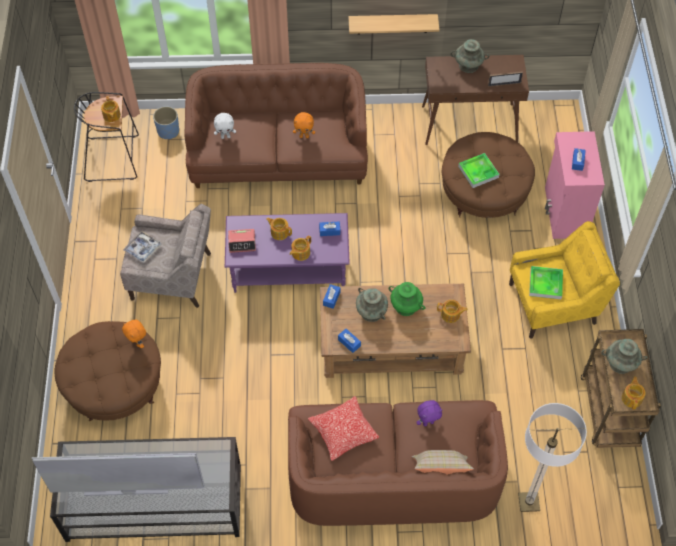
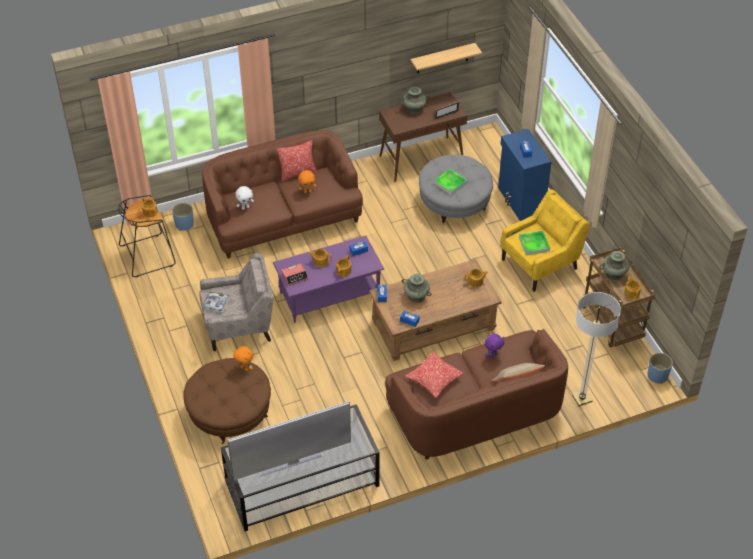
camera: 20 degrees left, 10 degrees down
shelf [349,14,439,34] -> shelf moved to [411,43,482,73]
green vase [389,282,426,316] -> none
brown ottoman [442,132,535,218] -> grey ottoman [419,155,493,225]
pink cabinet [545,131,605,239] -> blue cabinet [498,129,552,221]
none -> pillow [277,140,317,181]
none -> blue planter [648,353,673,384]

